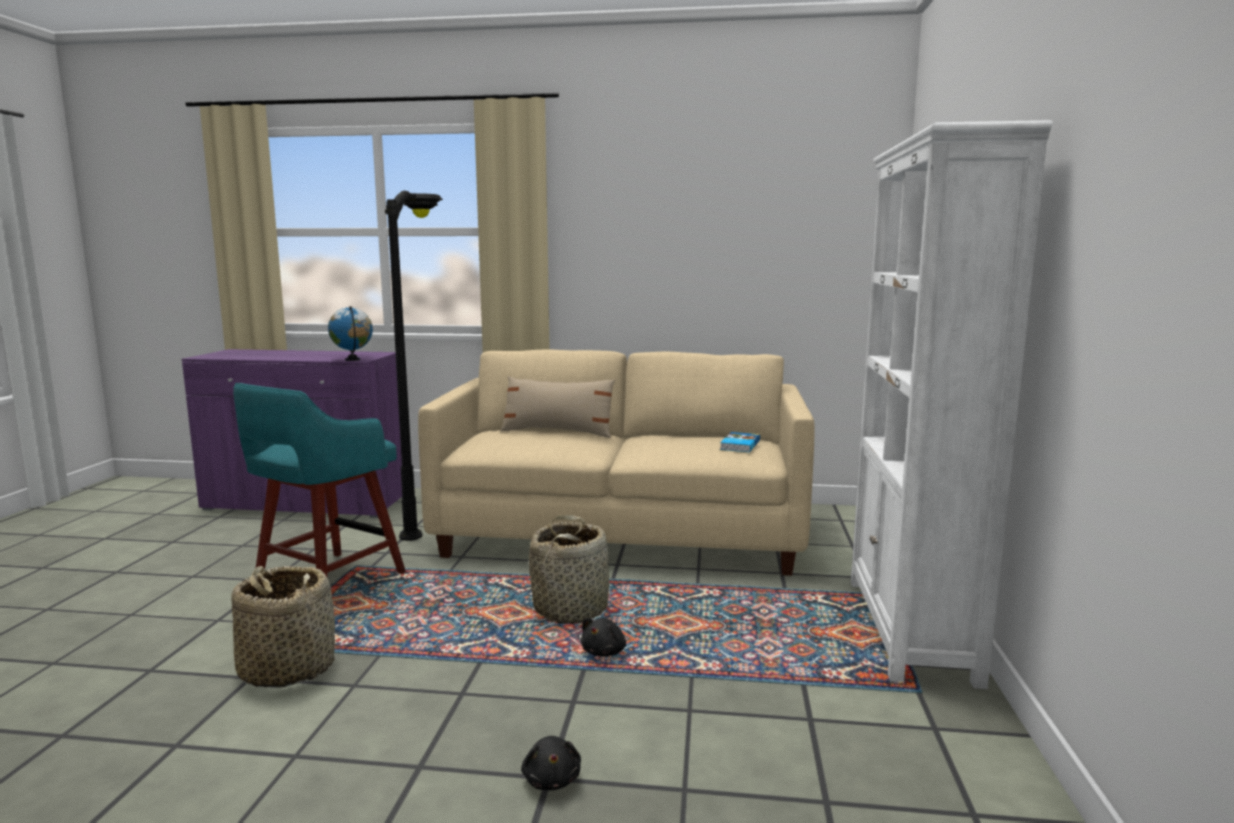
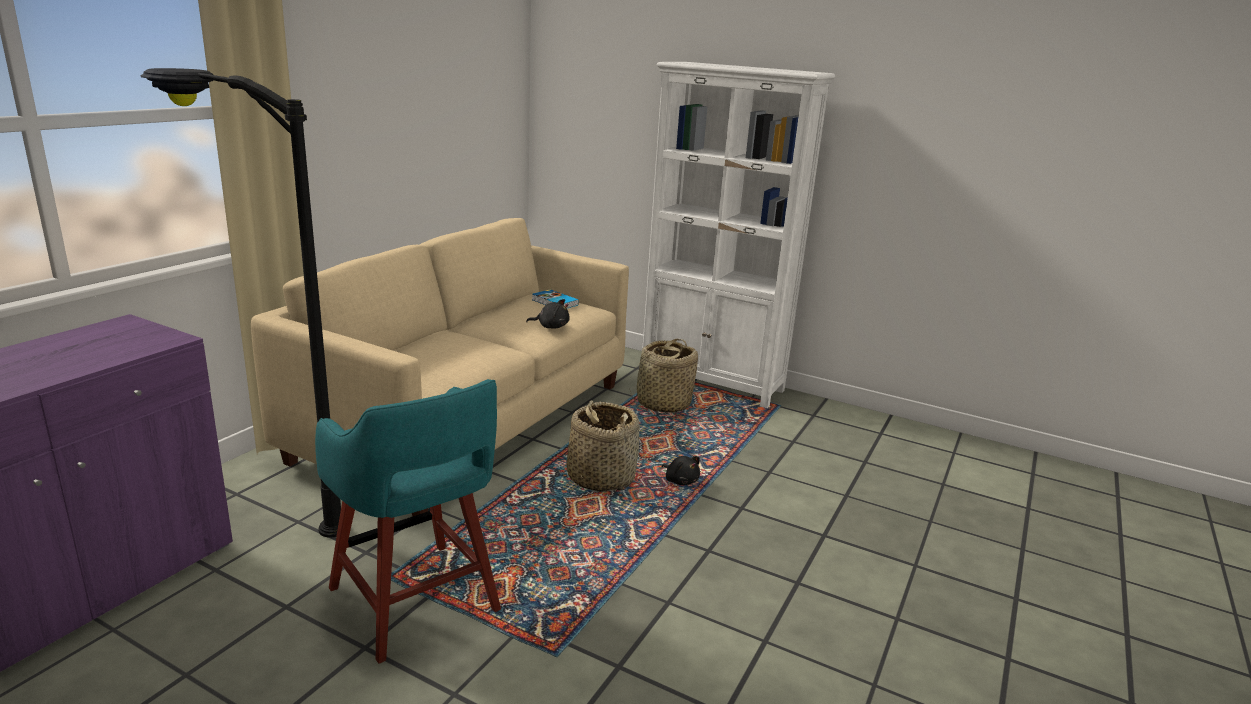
camera: 70 degrees left, 10 degrees up
basket [232,566,335,688] -> basket moved to [630,339,698,413]
globe [328,306,373,361] -> none
beige pillow [500,376,615,438] -> none
black plush toy [521,736,581,790] -> black plush toy moved to [526,299,570,329]

